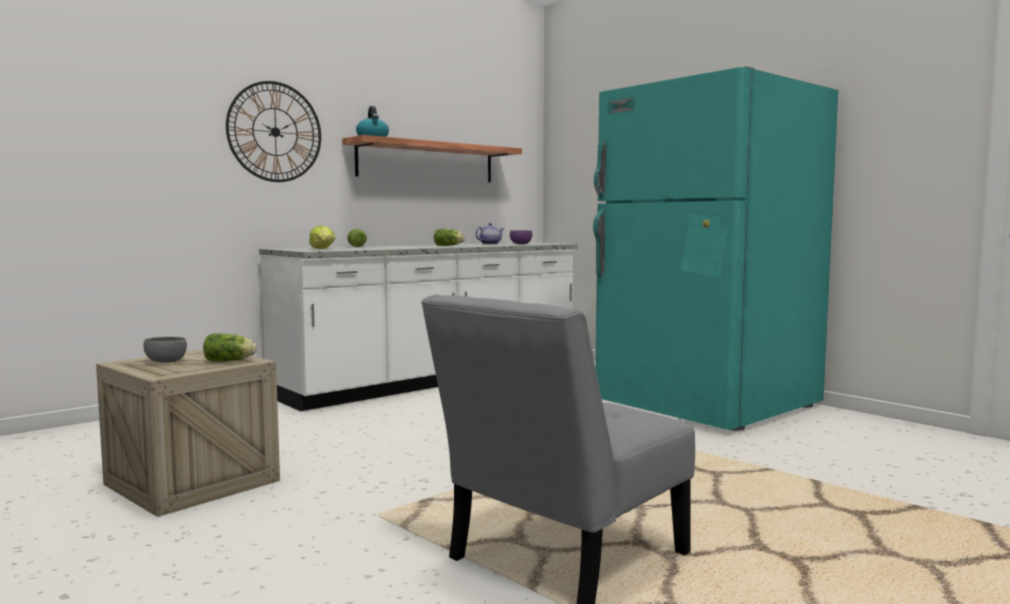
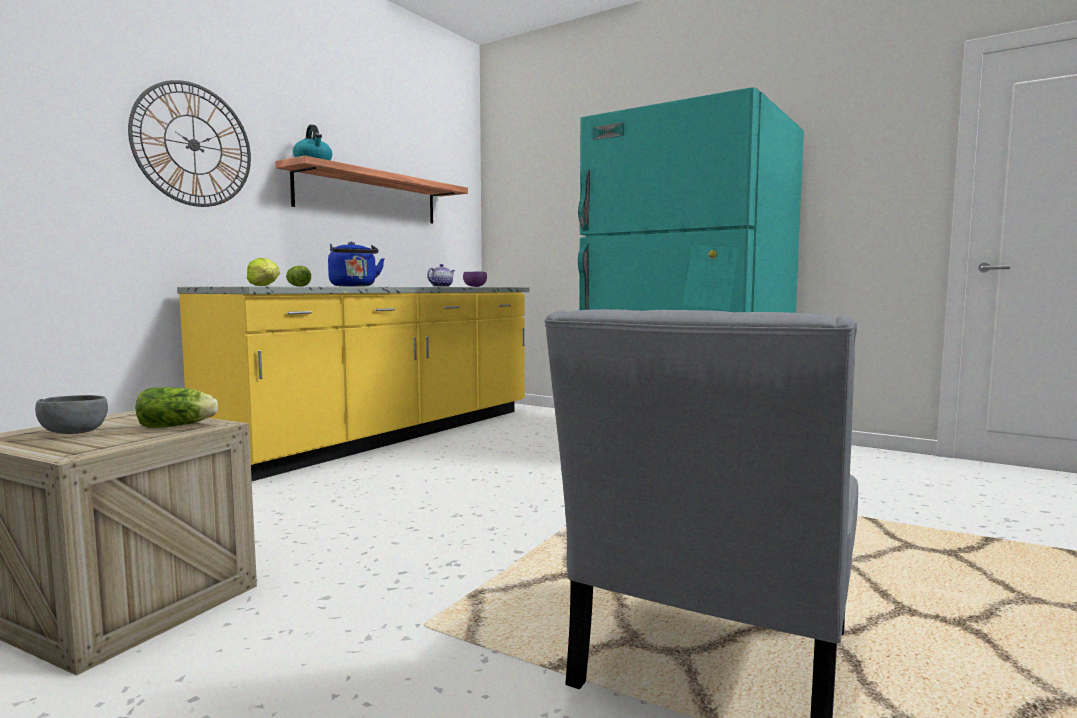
camera: 15 degrees left, 0 degrees up
white counter [259,242,578,411] -> yellow counter [177,286,530,481]
lettuce [434,229,465,246] -> none
none -> blue kettle [328,241,385,287]

